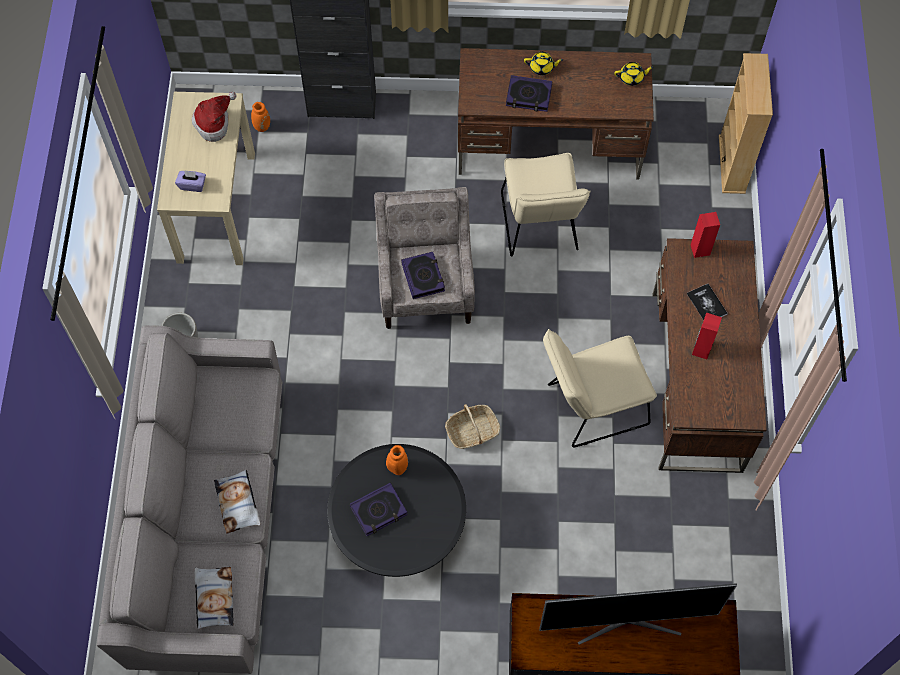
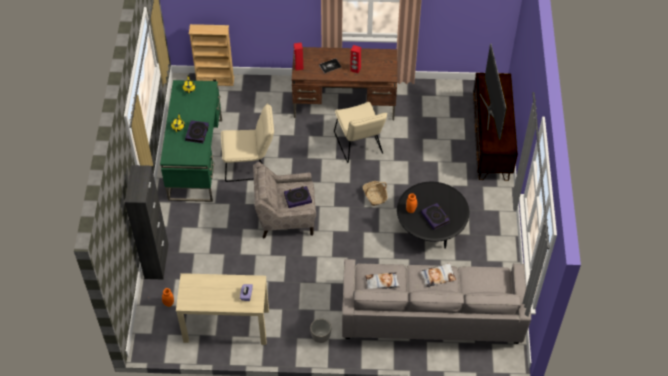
camera: 90 degrees left, 10 degrees down
hat [192,92,236,142] -> none
pillow [195,567,234,629] -> pillow moved to [365,272,400,289]
brown desk [458,48,654,180] -> green desk [160,80,222,202]

